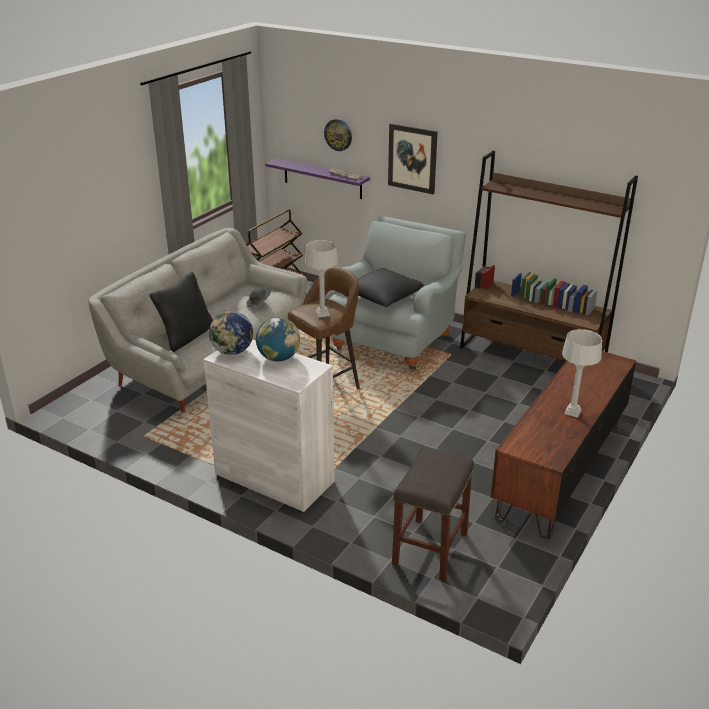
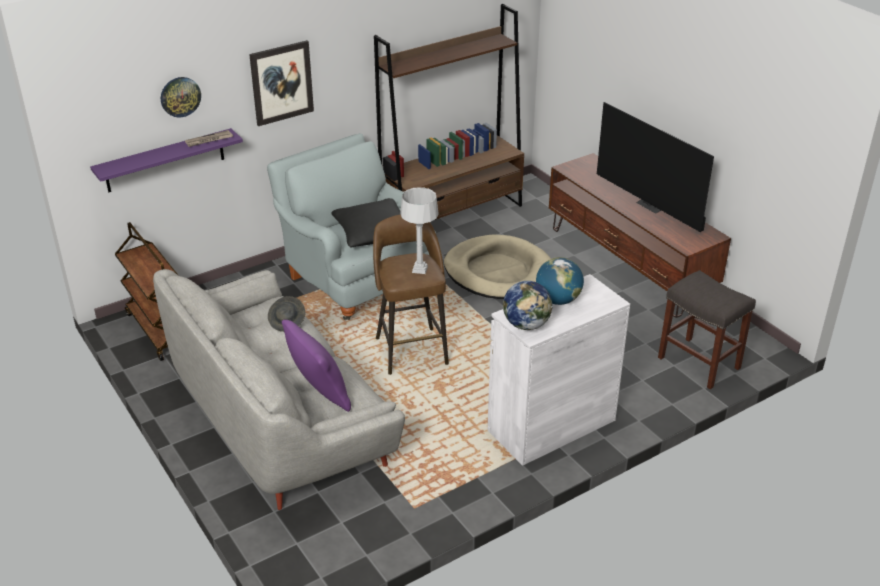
camera: 65 degrees left, 5 degrees up
black pillow [149,272,213,352] -> purple pillow [282,320,351,412]
grey table lamp [562,329,602,418] -> television [597,102,714,232]
none -> beige dog bed [444,234,551,299]

